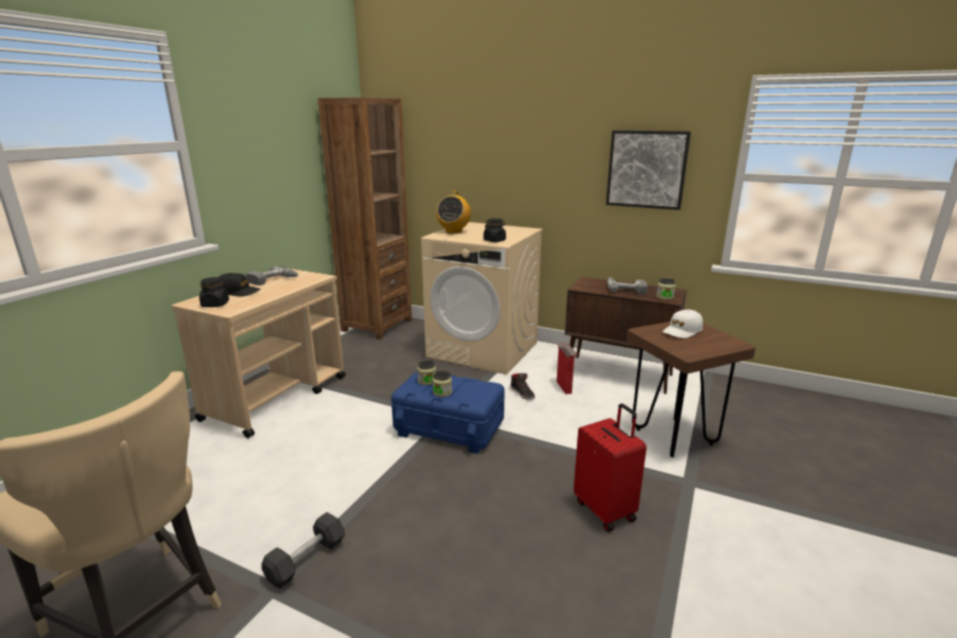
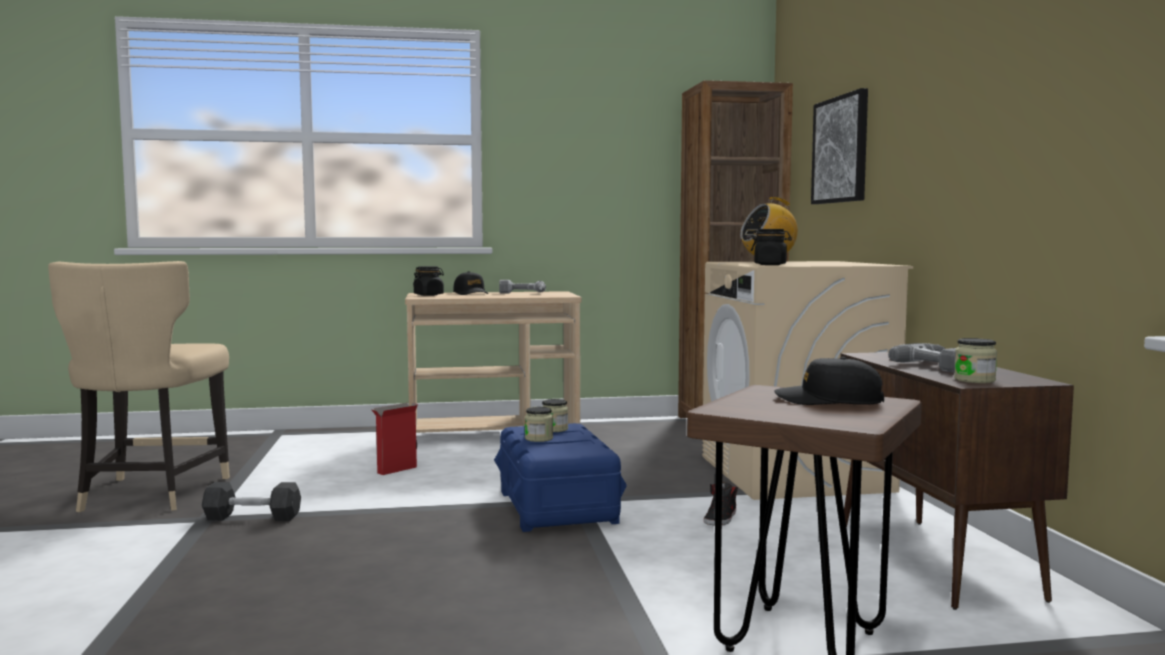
camera: 55 degrees right, 15 degrees down
cardboard box [557,342,577,394] -> cardboard box moved to [372,403,418,475]
red suitcase [574,403,647,532] -> none
picture [606,130,691,210] -> picture moved to [811,88,868,204]
white cap [663,310,703,338] -> black cap [774,357,884,405]

